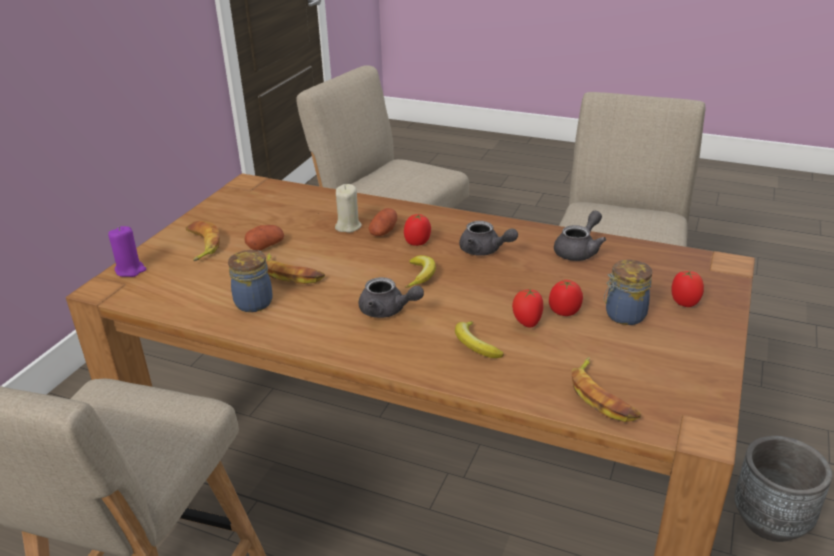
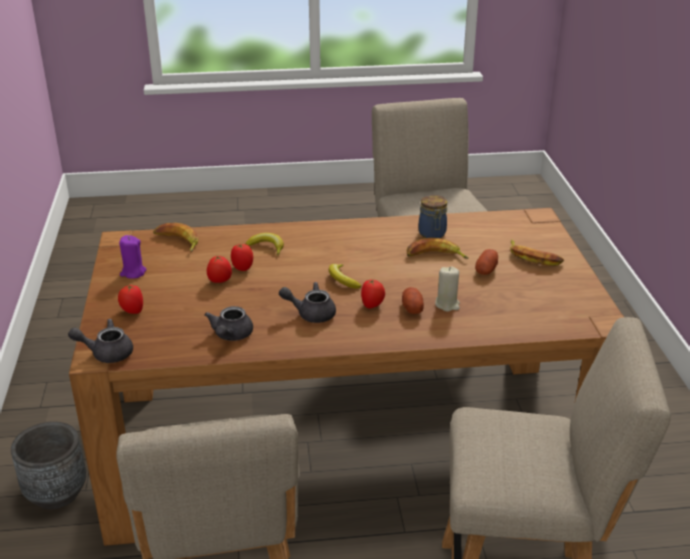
camera: 150 degrees right, 0 degrees up
purple candle [108,226,147,277] -> purple candle moved to [119,235,146,279]
grey teapot [358,277,424,318] -> grey teapot moved to [68,319,133,363]
jar [603,260,652,325] -> none

